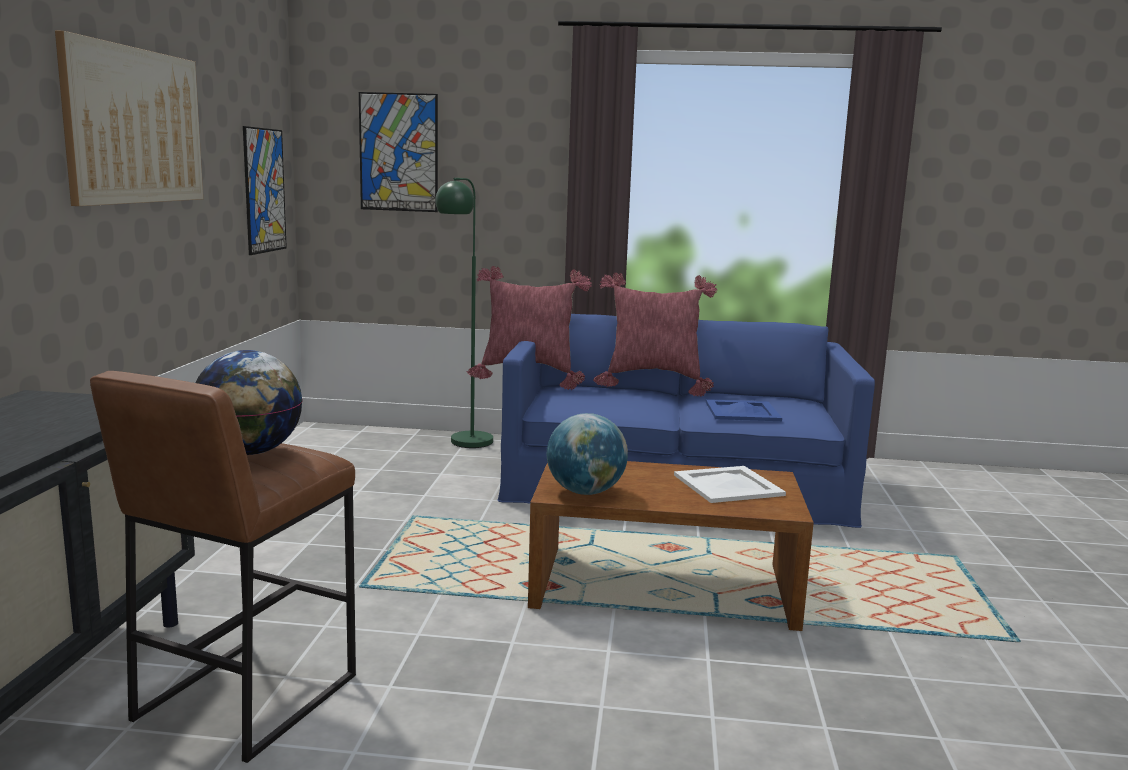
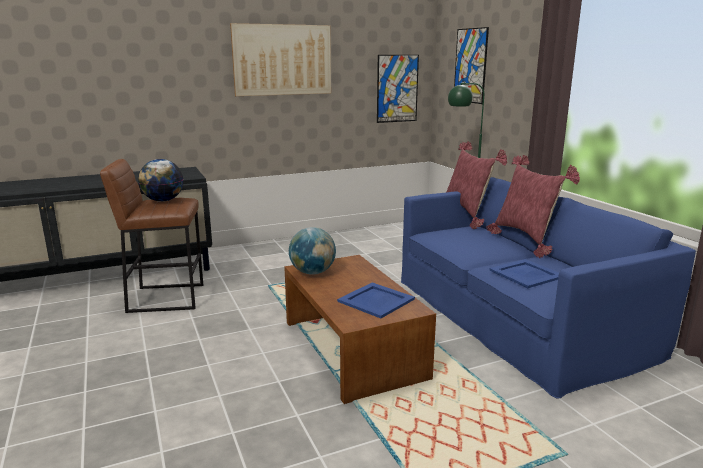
camera: 60 degrees right, 5 degrees up
white tray [674,466,786,503] -> blue tray [337,282,415,318]

